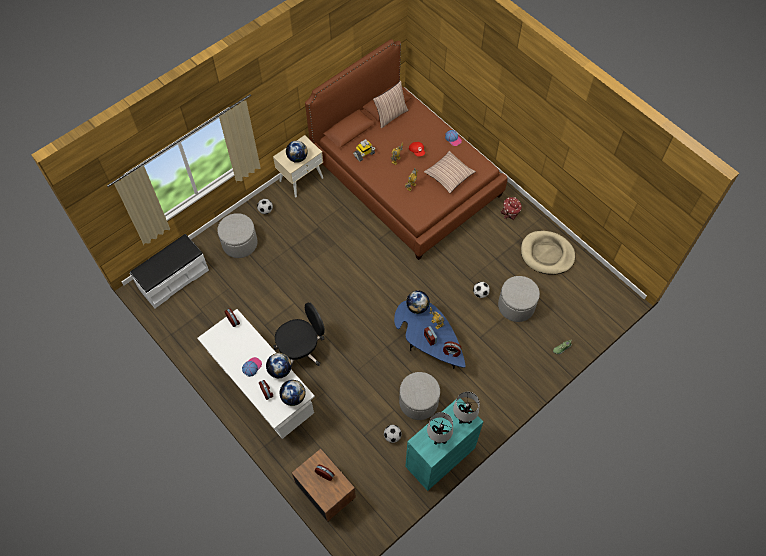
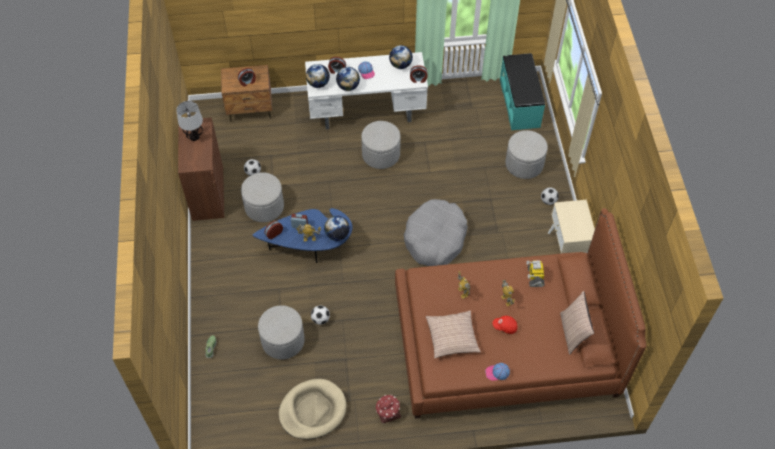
camera: 125 degrees right, 5 degrees down
white bench [130,234,209,308] -> turquoise bench [500,53,545,130]
black office chair [273,302,325,370] -> grey ottoman [361,121,401,169]
globe [286,141,308,163] -> globe moved to [389,45,413,69]
turquoise cabinet [405,398,483,491] -> brown cabinet [178,117,224,221]
table lamp [453,392,480,424] -> none
none -> grey dog bed [404,199,468,266]

